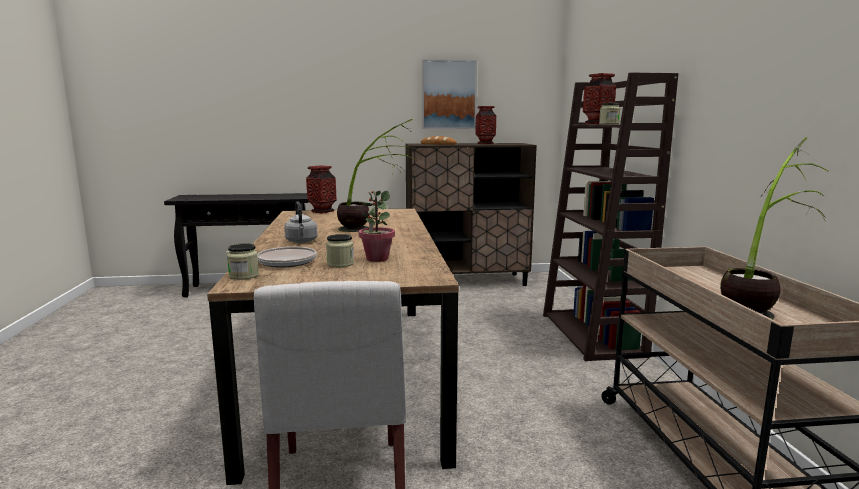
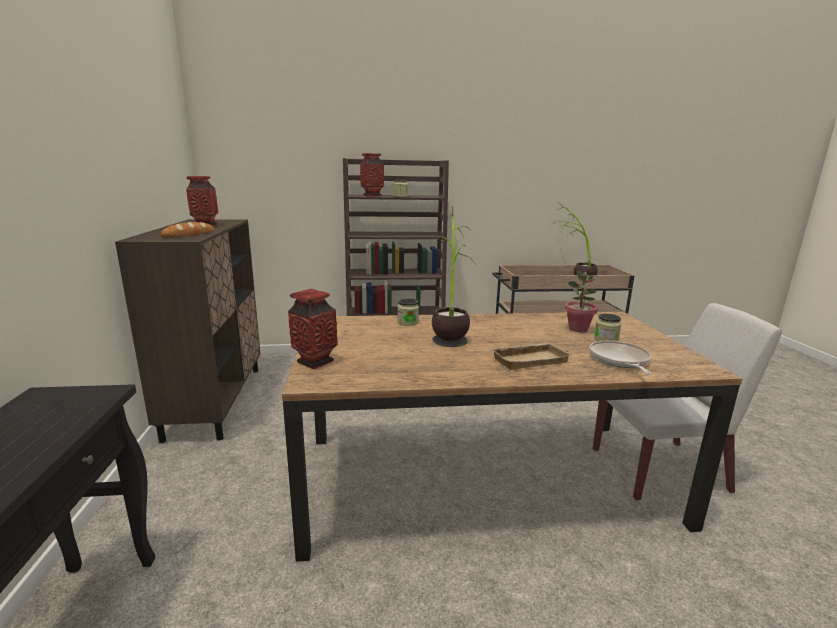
camera: 90 degrees left, 5 degrees up
jar [227,243,259,280] -> jar moved to [397,298,419,326]
grey kettle [284,201,318,243] -> beige tray [491,343,571,370]
picture [422,60,477,129] -> none

